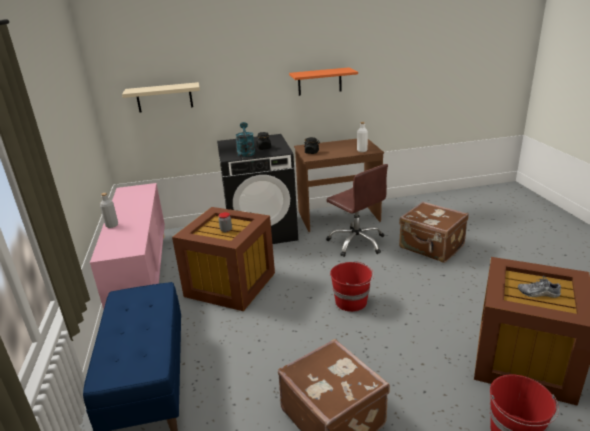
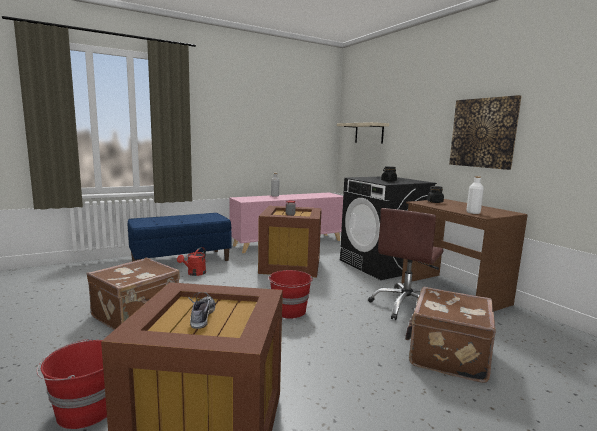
camera: 70 degrees right, 15 degrees down
turquoise watering can [236,122,255,157] -> none
orange shelf [289,67,358,96] -> picture [449,95,522,170]
none -> red watering can [177,247,206,276]

